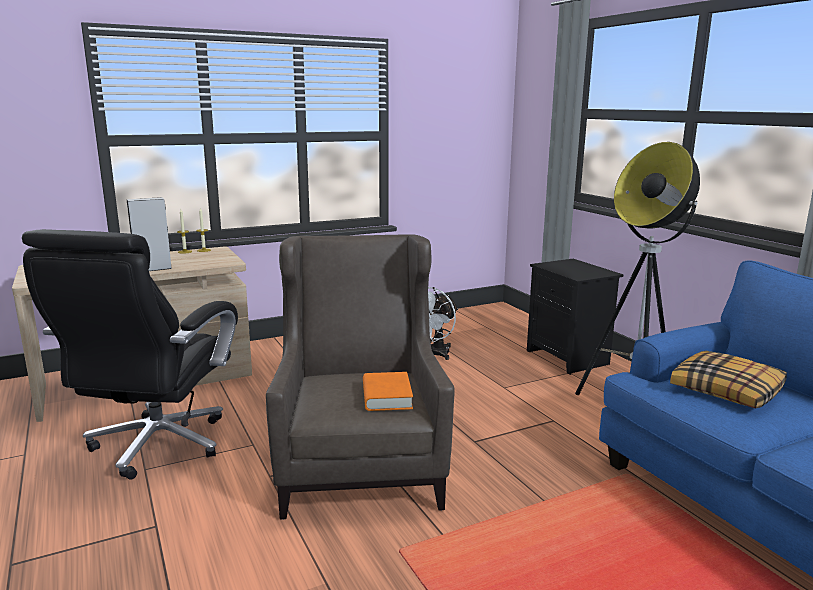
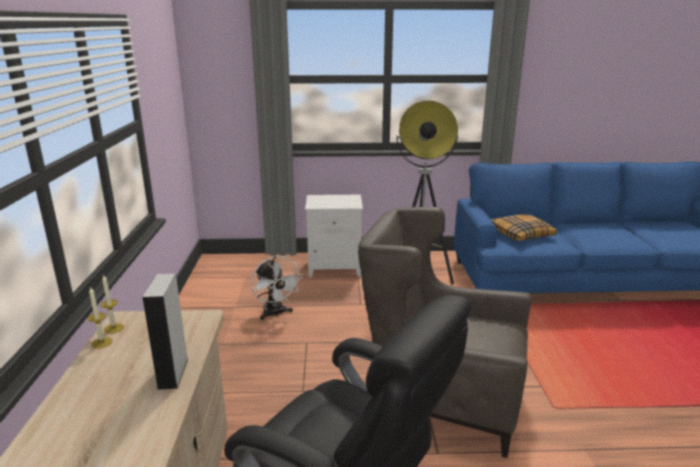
camera: 65 degrees left, 5 degrees up
orange book [363,372,413,411] -> none
black nightstand [527,259,624,375] -> white nightstand [305,195,363,277]

